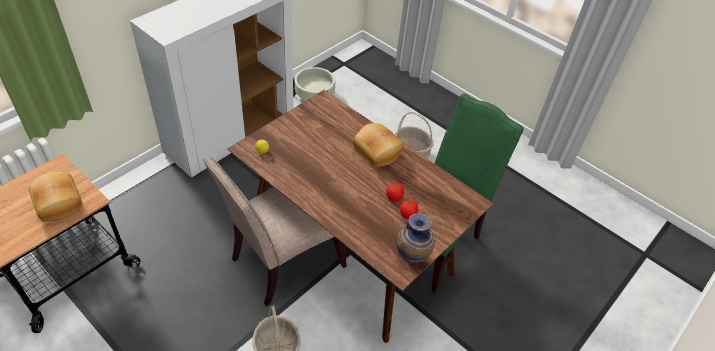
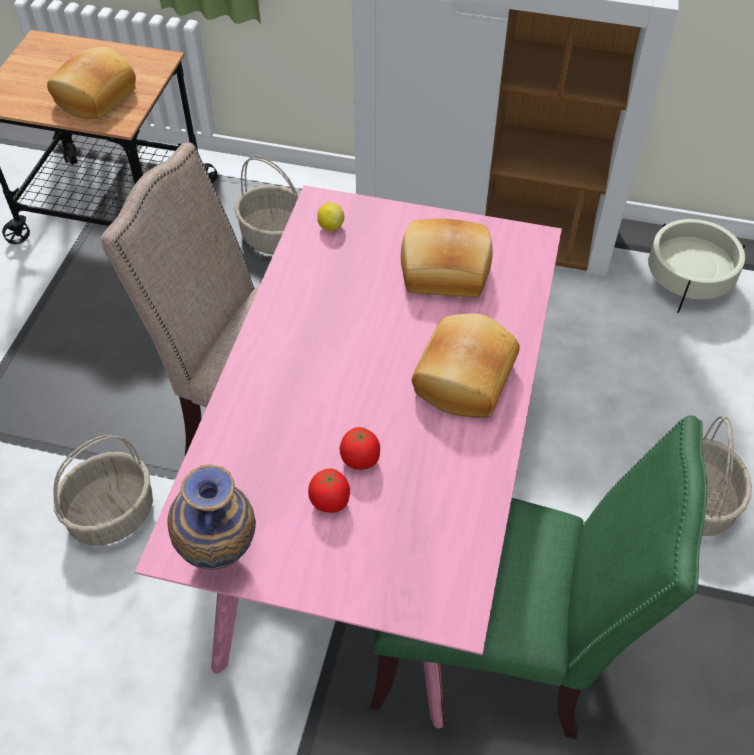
camera: 65 degrees right, 5 degrees up
brown dining table [227,90,494,343] -> pink dining table [135,185,562,728]
none -> basket [235,156,299,255]
none -> bread [401,219,492,298]

